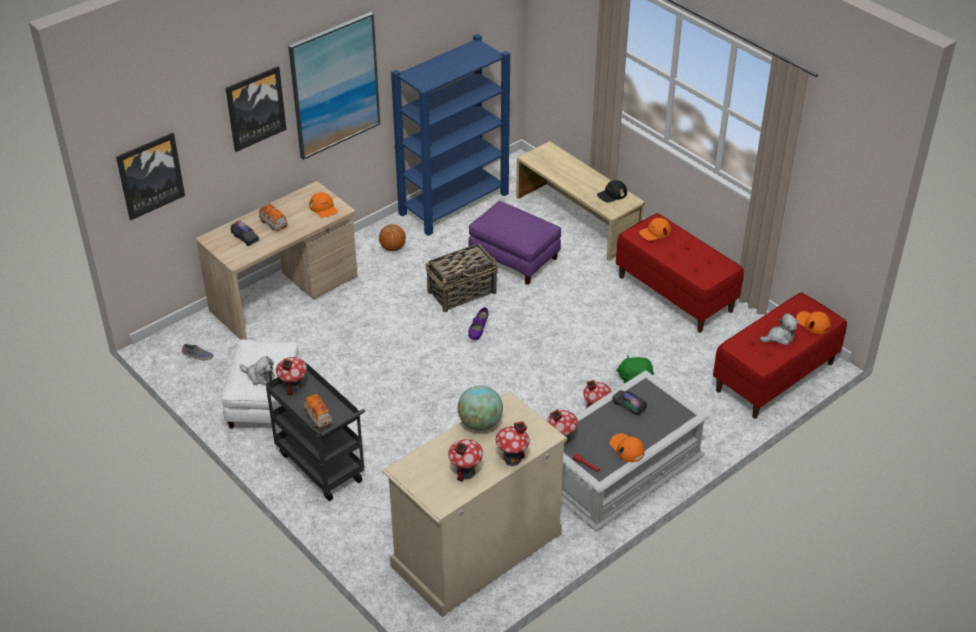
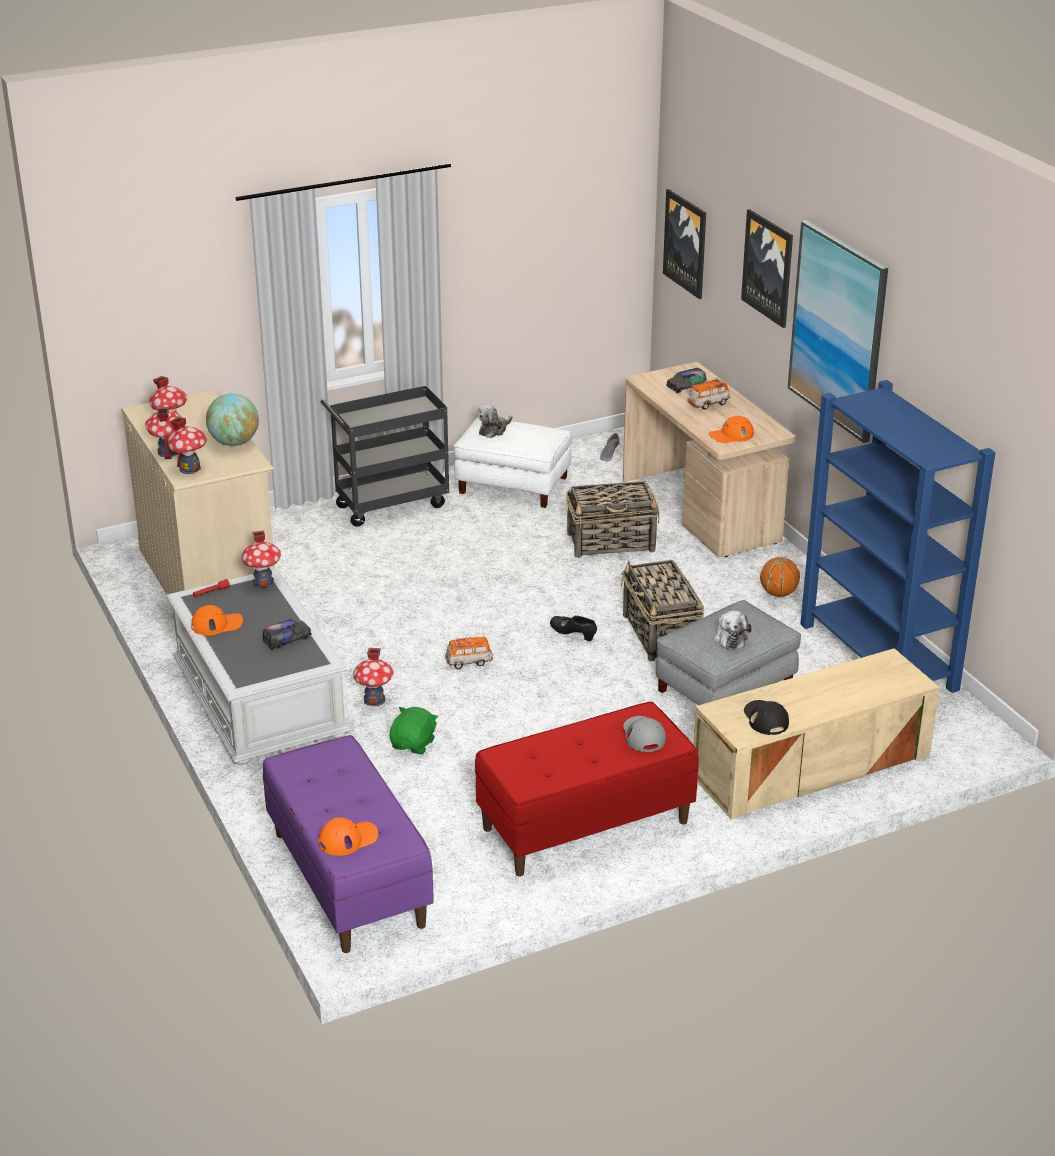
camera: 105 degrees right, 10 degrees down
toy house [276,357,307,396] -> toy house moved to [167,417,207,474]
toy car [304,394,332,429] -> toy car moved to [445,637,493,669]
purple ottoman [468,201,561,285] -> grey ottoman [656,600,801,705]
purple shoe [468,307,488,340] -> black shoe [550,616,597,641]
orange cap [639,218,671,241] -> grey cap [623,716,666,752]
red bench [713,292,847,419] -> purple bench [263,735,434,953]
plush toy [760,313,798,345] -> plush toy moved to [713,610,752,649]
none -> basket [566,481,659,558]

